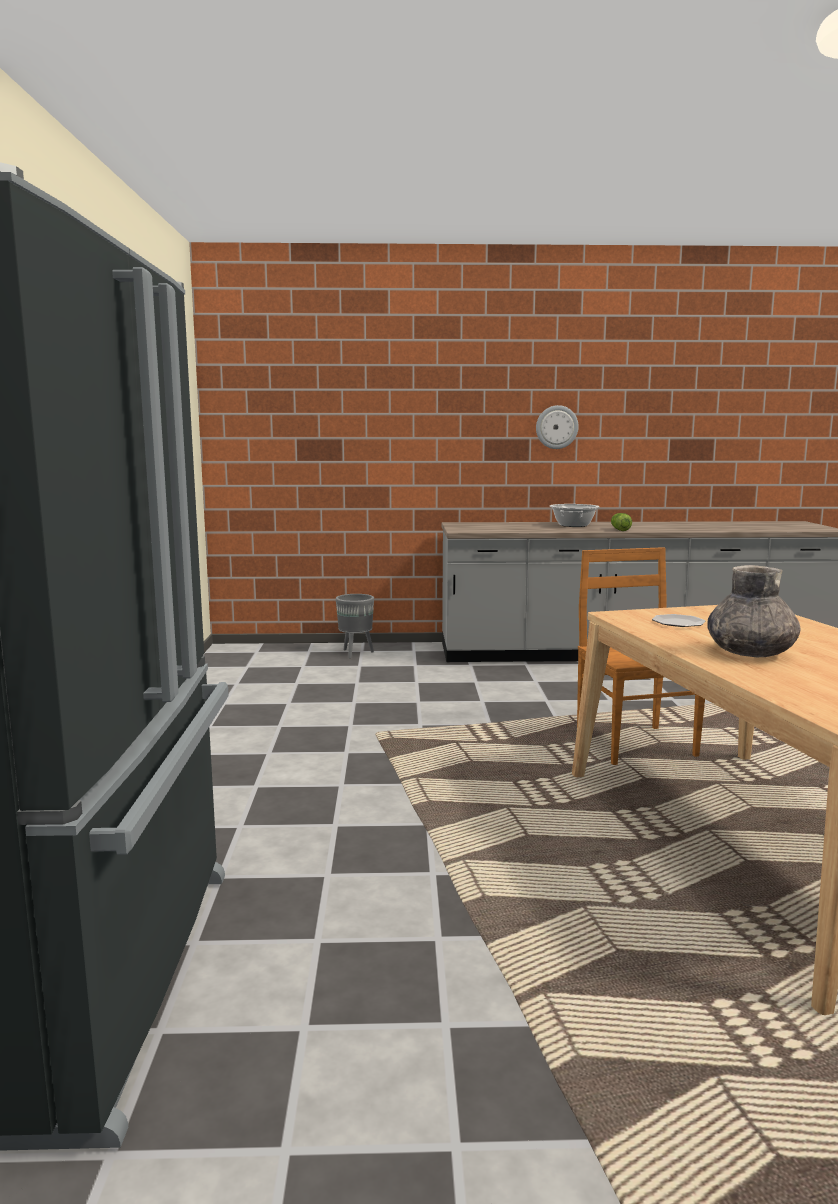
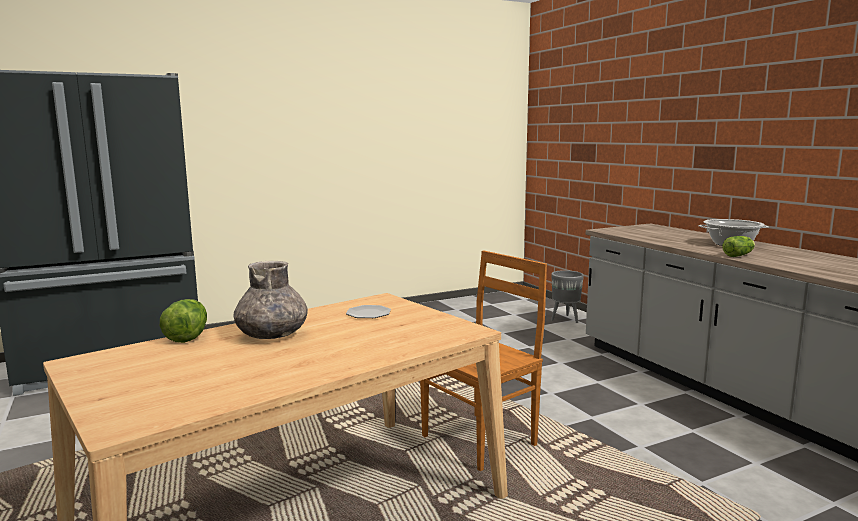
camera: 65 degrees right, 0 degrees up
wall clock [536,405,579,449] -> none
none -> lettuce [160,299,207,343]

